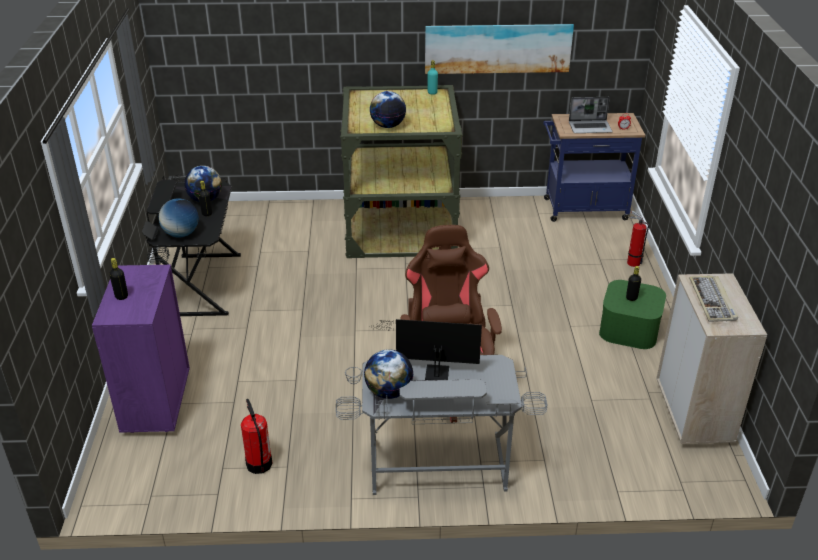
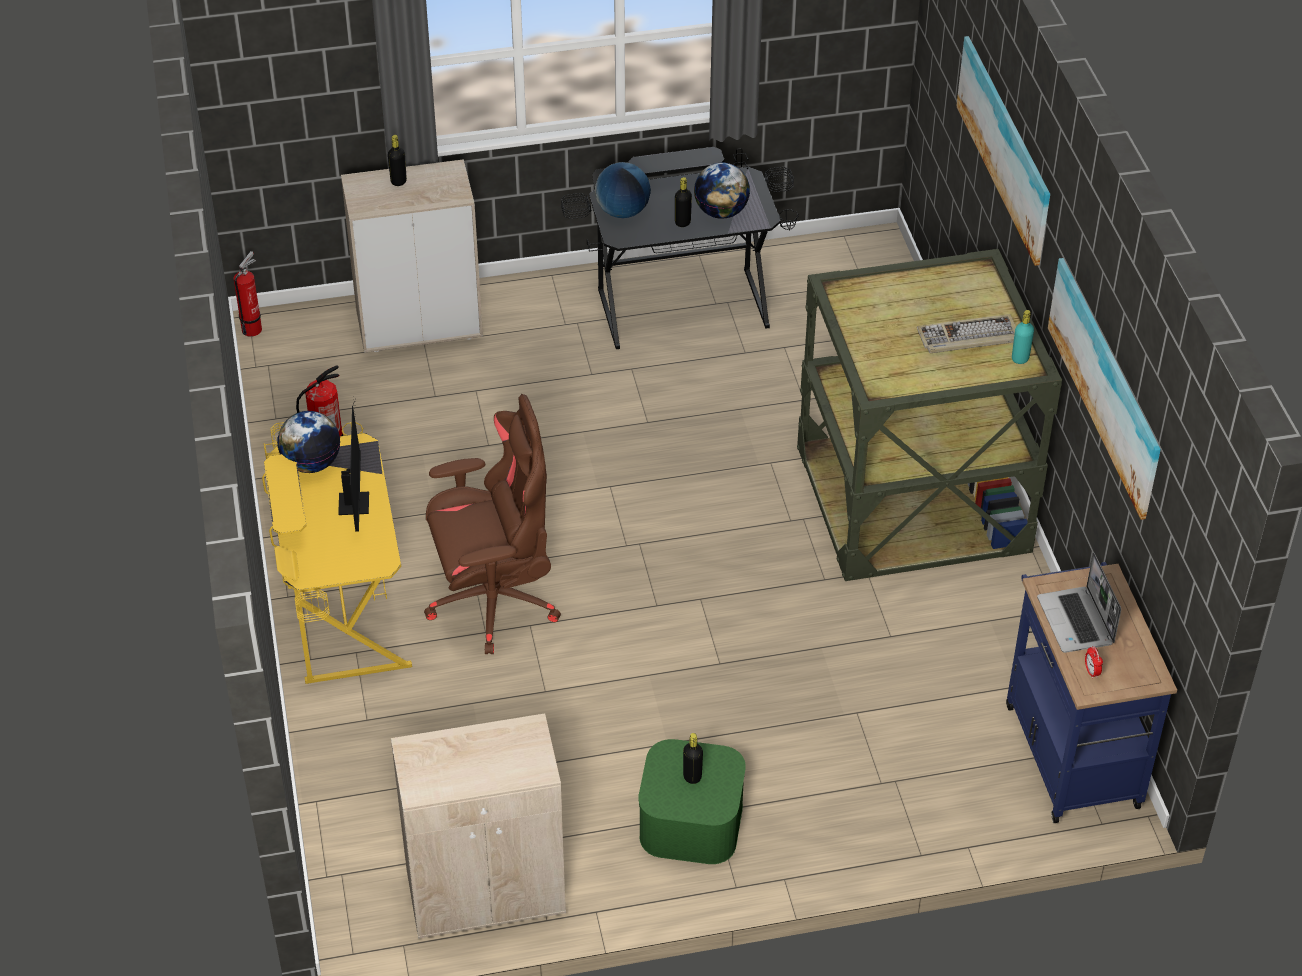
camera: 80 degrees right, 10 degrees up
purple cabinet [92,265,190,433] -> beige cabinet [341,159,483,353]
grey desk [336,355,548,495] -> yellow desk [262,422,412,684]
globe [370,91,406,128] -> none
fire extinguisher [627,211,649,267] -> fire extinguisher moved to [234,251,262,337]
keyboard [689,276,738,322] -> keyboard moved to [917,314,1016,353]
none -> picture [956,36,1050,266]

